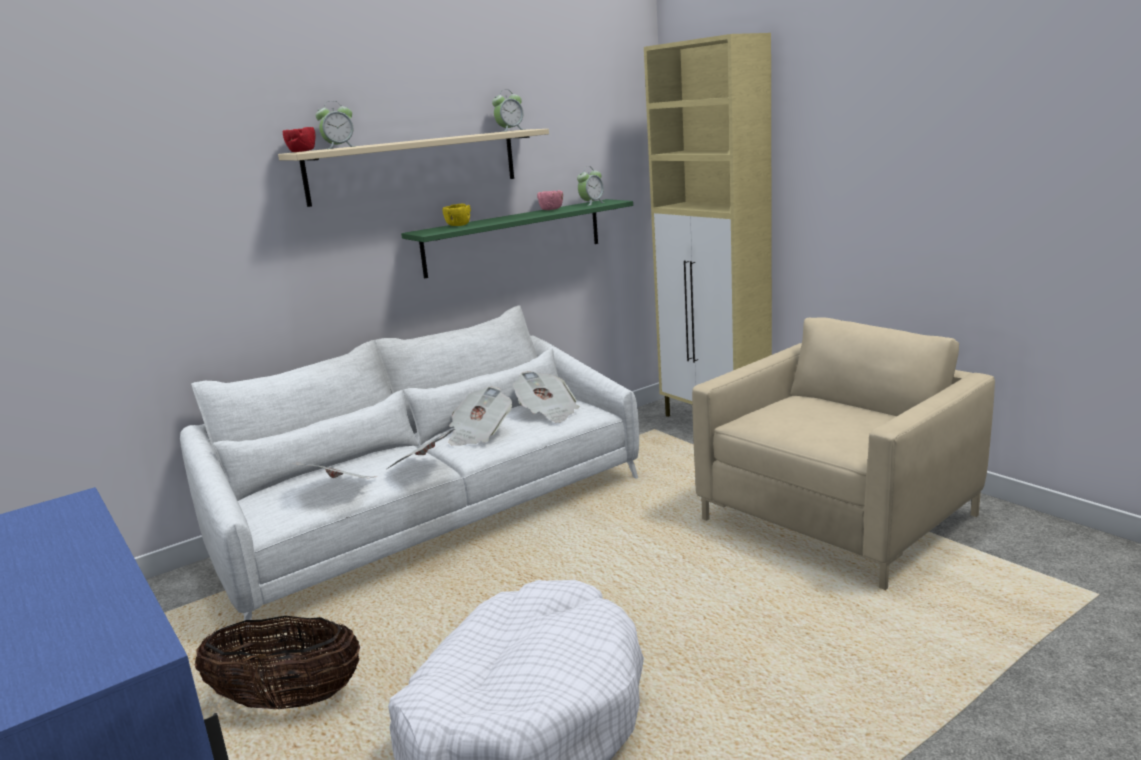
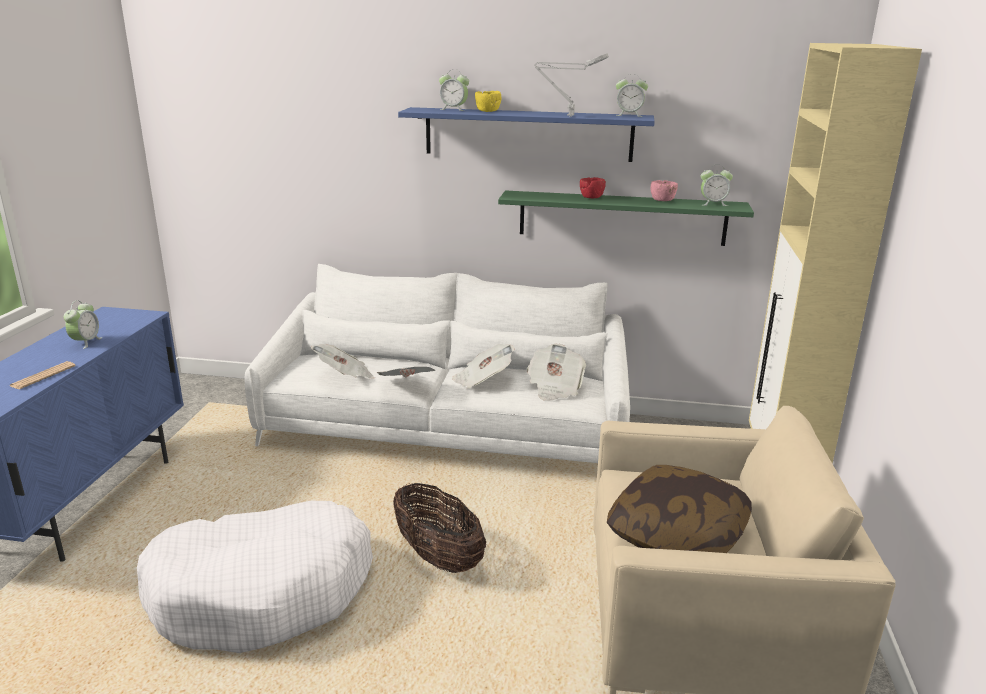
camera: 45 degrees right, 5 degrees up
basket [195,616,360,709] -> basket moved to [393,482,486,573]
beige shelf [278,129,549,207] -> blue shelf [398,107,655,162]
red bowl [283,127,315,152] -> red bowl moved to [580,177,606,198]
yellow bowl [442,204,471,226] -> yellow bowl moved to [475,91,502,112]
none -> newspaper [10,361,76,389]
none -> alarm clock [64,300,103,349]
none -> grey table lamp [534,53,609,117]
none -> pillow [607,465,752,553]

